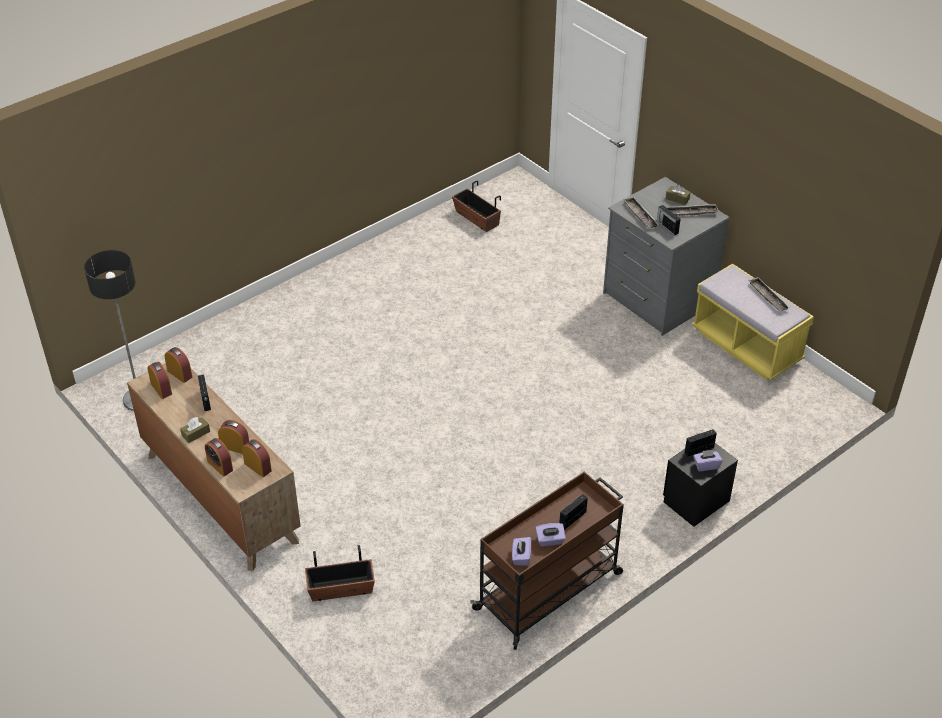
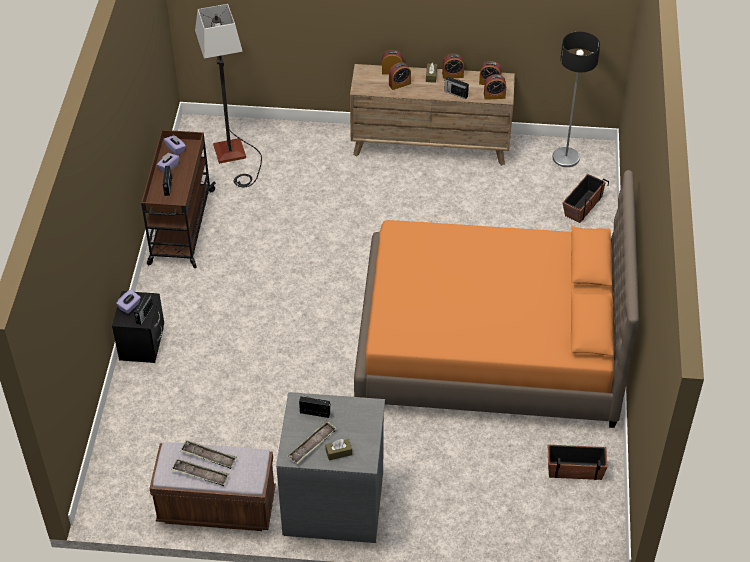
camera: 135 degrees right, 5 degrees up
alarm clock [242,439,272,477] -> alarm clock moved to [442,54,464,79]
planter [305,545,375,601] -> planter moved to [562,174,609,223]
tray [623,197,659,228] -> tray moved to [180,440,237,469]
yellow bench [692,264,814,380] -> brown bench [149,442,276,531]
none -> floor lamp [195,4,262,187]
none -> orange bed [354,170,639,428]

